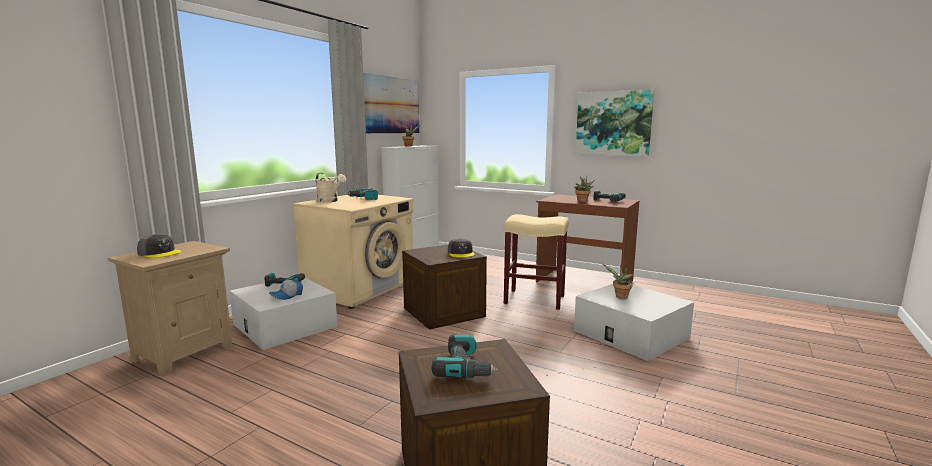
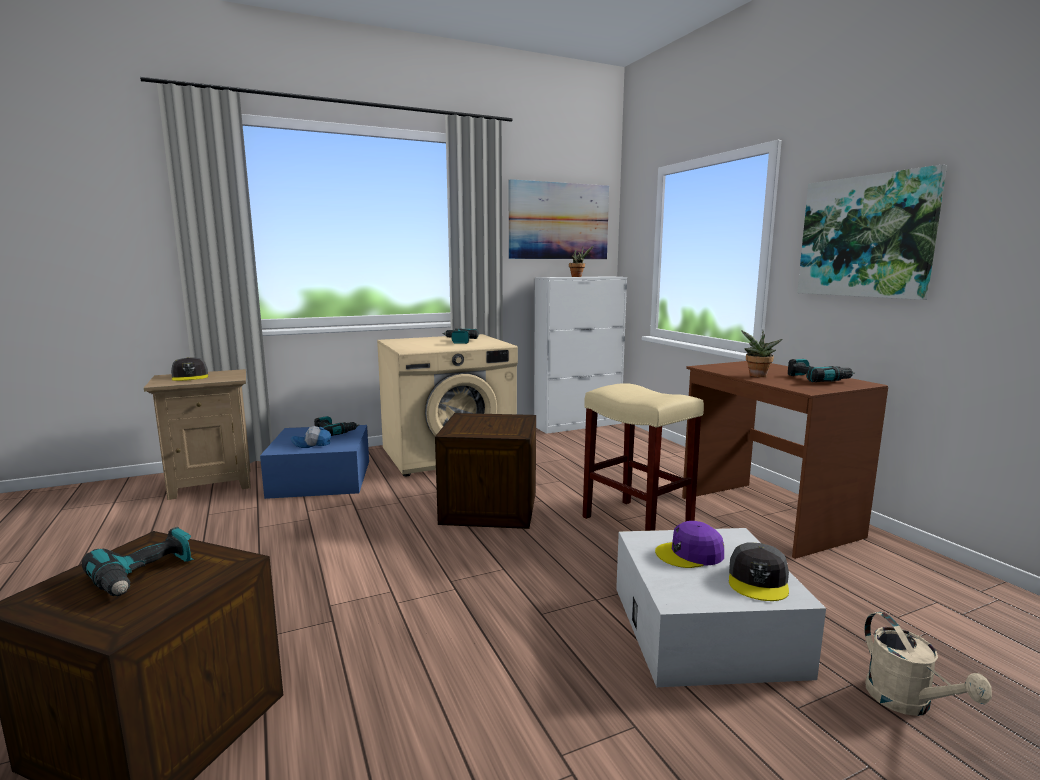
camera: 35 degrees right, 0 degrees up
white storage box [229,278,337,350] -> blue storage box [260,425,369,499]
beige watering can [316,173,346,202] -> beige watering can moved to [864,612,992,716]
grey cap [448,238,475,258] -> grey cap moved to [729,542,789,601]
potted plant [603,264,634,299] -> purple cap [655,521,724,568]

